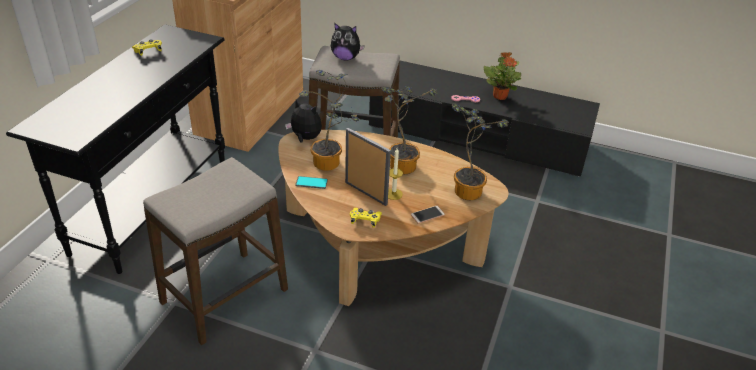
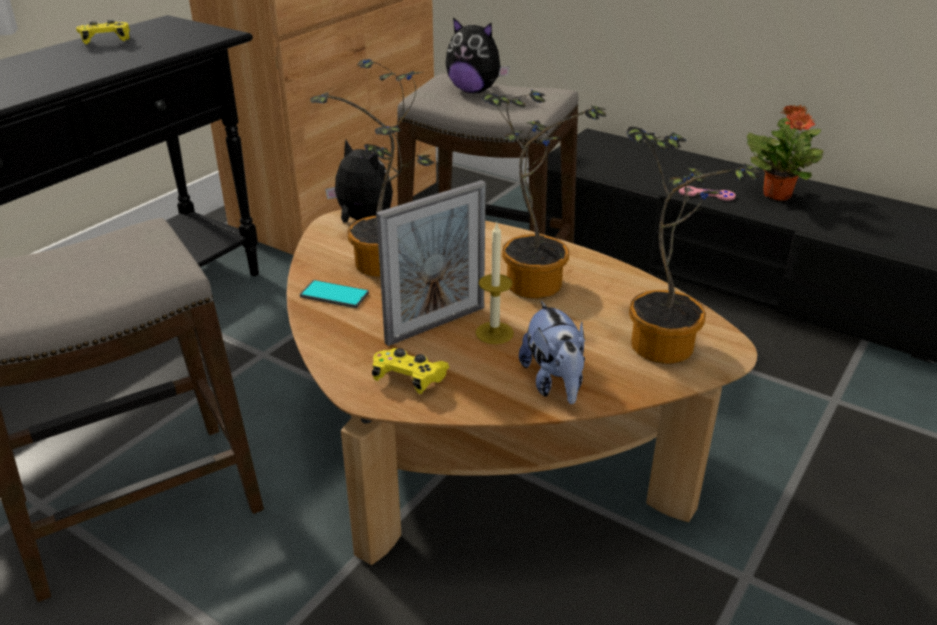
camera: 15 degrees right, 5 degrees down
picture frame [345,128,391,206] -> picture frame turned 90 degrees clockwise [376,180,486,346]
phone [411,206,445,224] -> plush toy [519,301,585,404]

